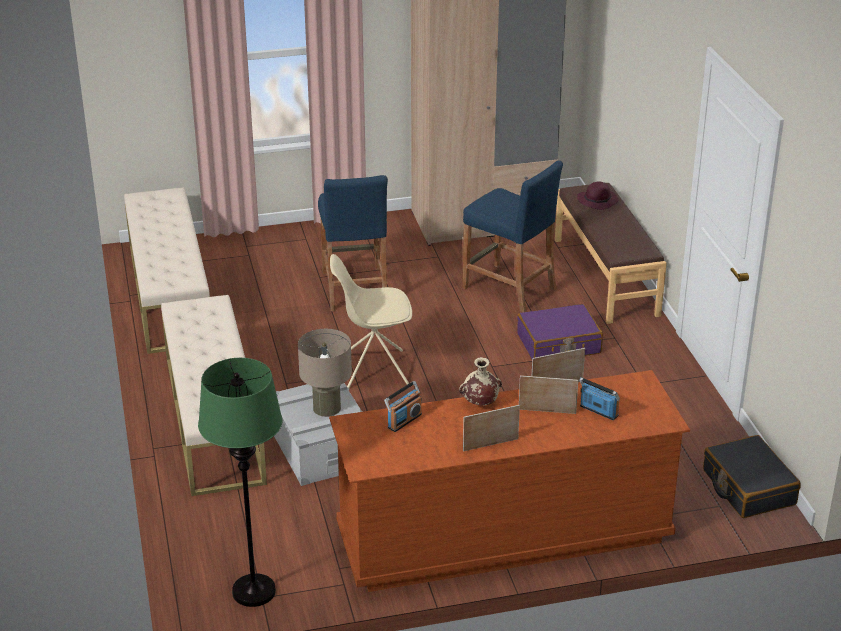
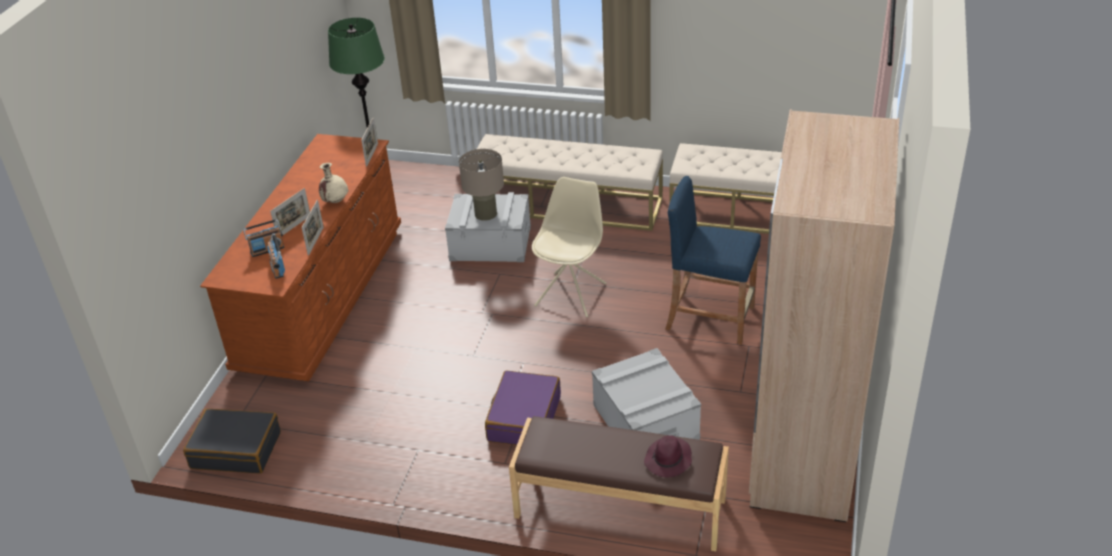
camera: 120 degrees right, 5 degrees up
radio [384,381,422,432] -> radio moved to [267,233,285,279]
blue stool [462,161,563,312] -> grey storage box [592,348,701,440]
picture frame [463,405,520,451] -> picture frame moved to [361,117,378,167]

